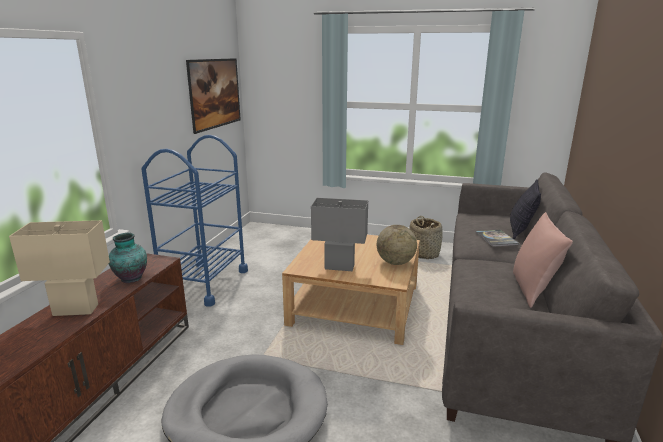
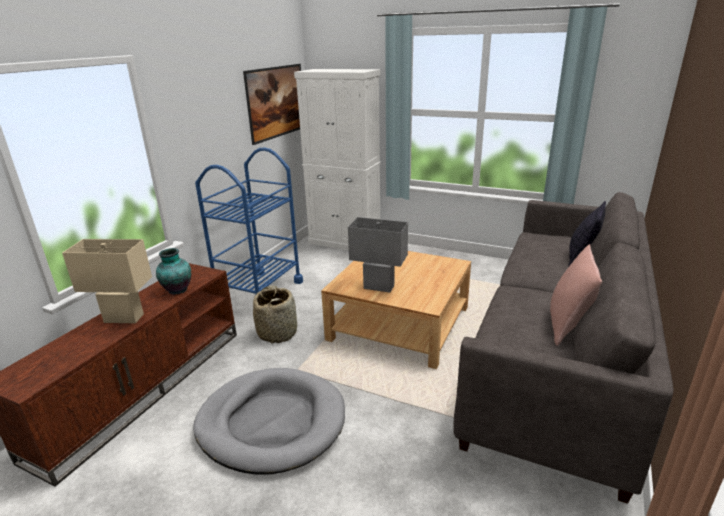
camera: 10 degrees right, 5 degrees up
globe [377,225,417,265] -> none
basket [409,216,443,259] -> basket moved to [253,286,297,344]
book [475,230,519,247] -> none
none -> white cabinet [294,69,381,251]

